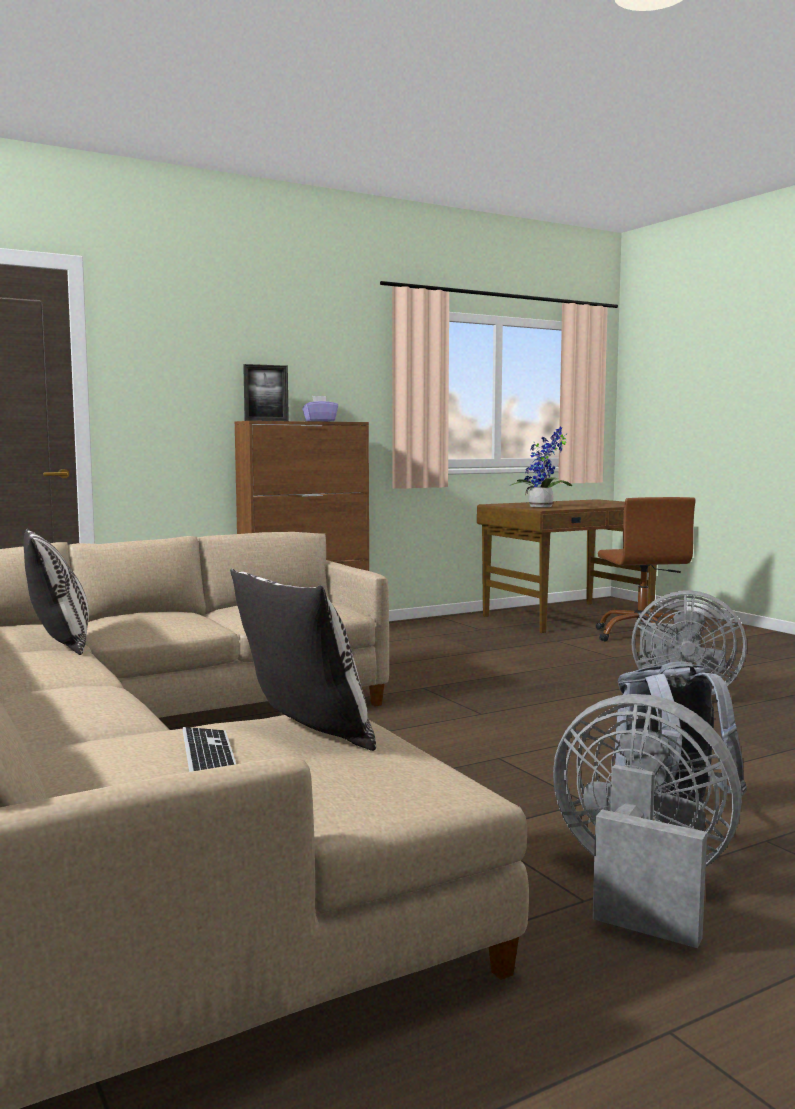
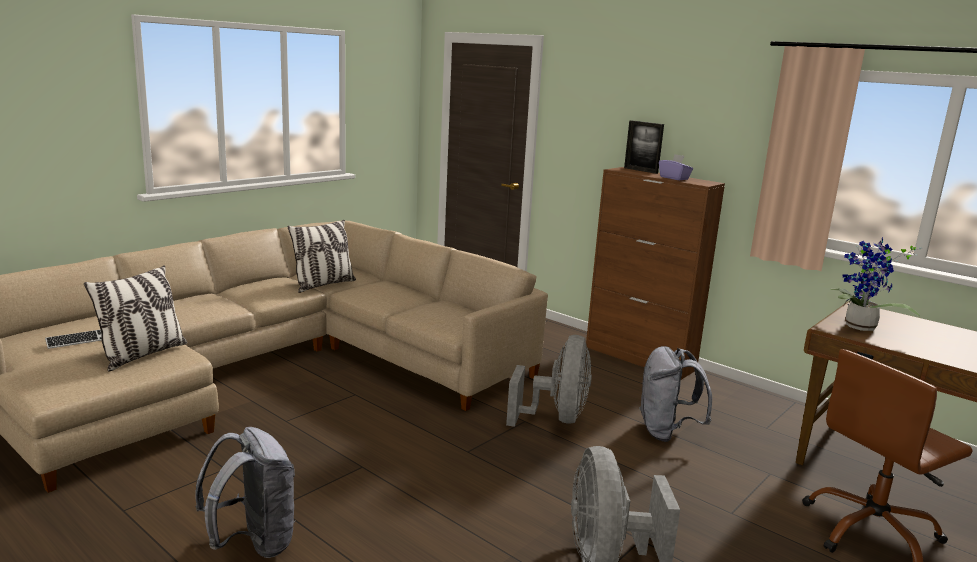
camera: 70 degrees right, 10 degrees up
grey fan [553,694,742,948] -> grey fan moved to [506,335,592,427]
none -> grey backpack [639,346,712,442]

